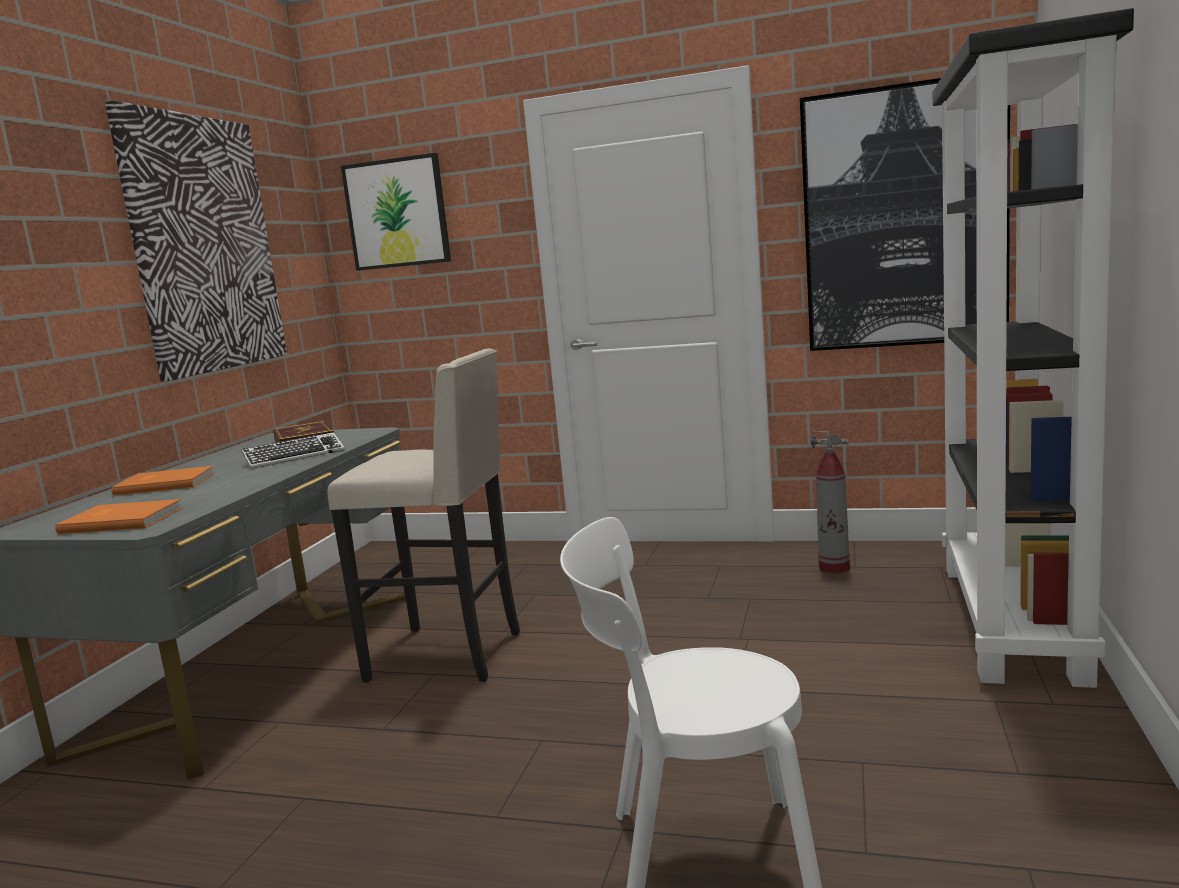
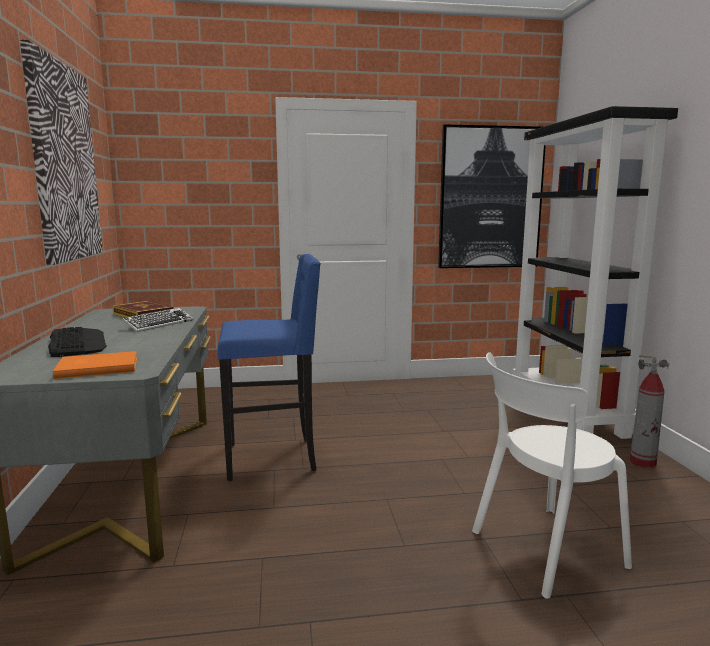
camera: 25 degrees left, 0 degrees up
orange book [111,466,215,496] -> keyboard [48,327,107,357]
beige stool [327,348,520,683] -> blue stool [218,254,321,481]
picture [341,153,451,271] -> none
fire extinguisher [811,430,850,573] -> fire extinguisher moved to [630,355,669,468]

